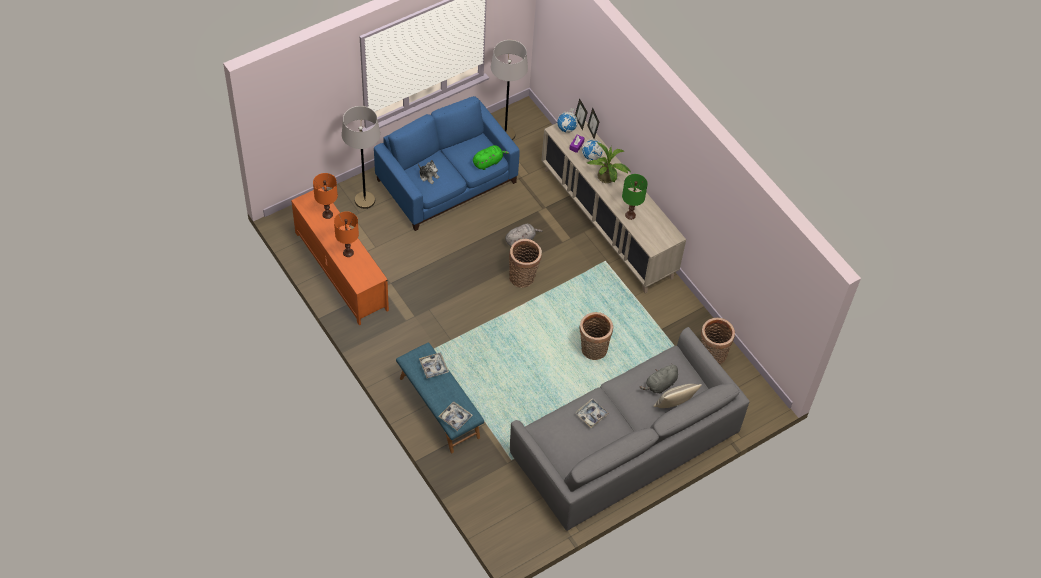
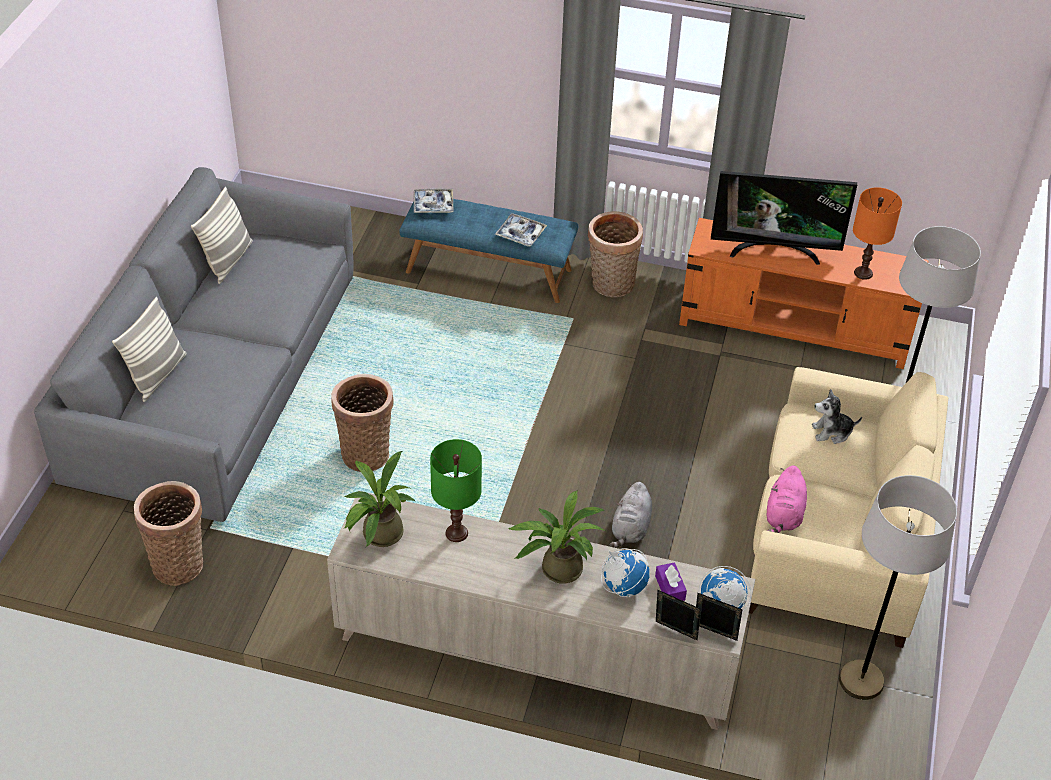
camera: 140 degrees right, 10 degrees down
orange table lamp [334,211,359,257] -> television [711,171,857,265]
blue sofa [374,96,520,231] -> beige sofa [749,367,948,648]
green plush toy [473,145,509,170] -> pink plush toy [767,465,807,533]
basket [509,239,542,288] -> basket moved to [588,211,643,298]
tray [575,398,609,428] -> none
grey plush toy [640,363,678,393] -> none
none -> pillow [191,187,253,284]
none -> potted plant [343,451,415,547]

